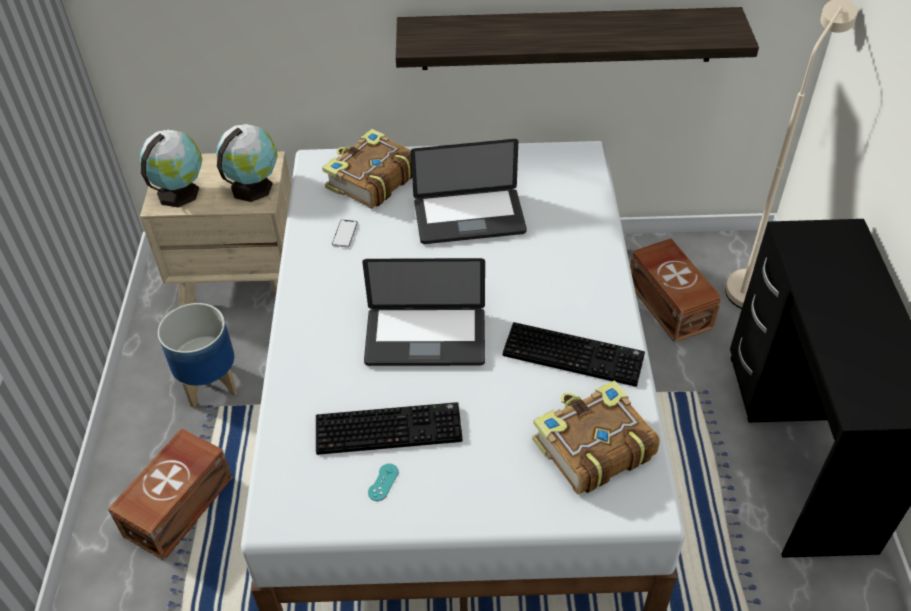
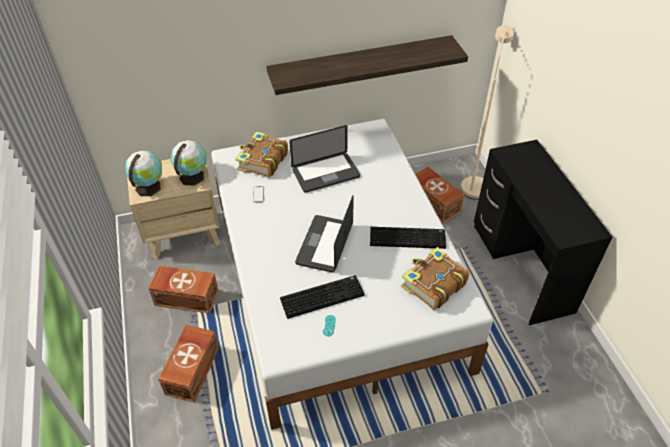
camera: 15 degrees left, 0 degrees up
planter [158,303,238,408] -> brown storage box [148,266,219,314]
laptop [362,258,485,366] -> laptop turned 120 degrees clockwise [295,195,354,273]

